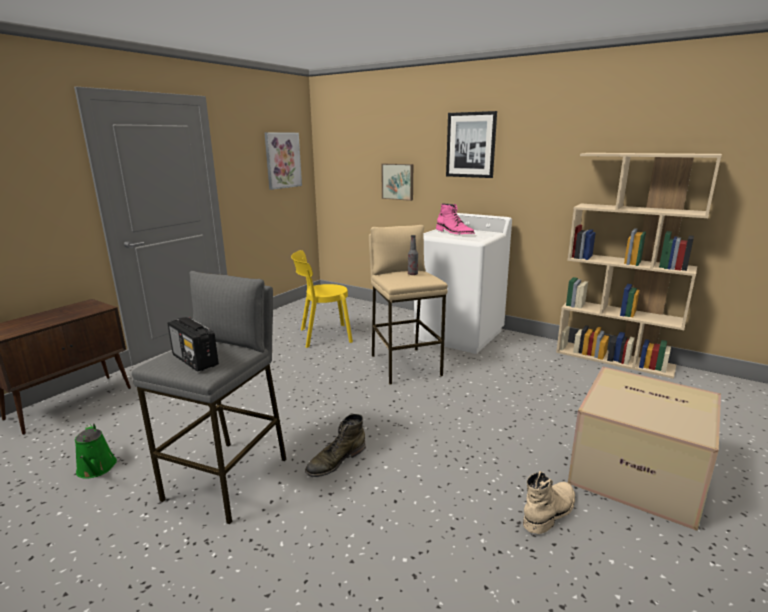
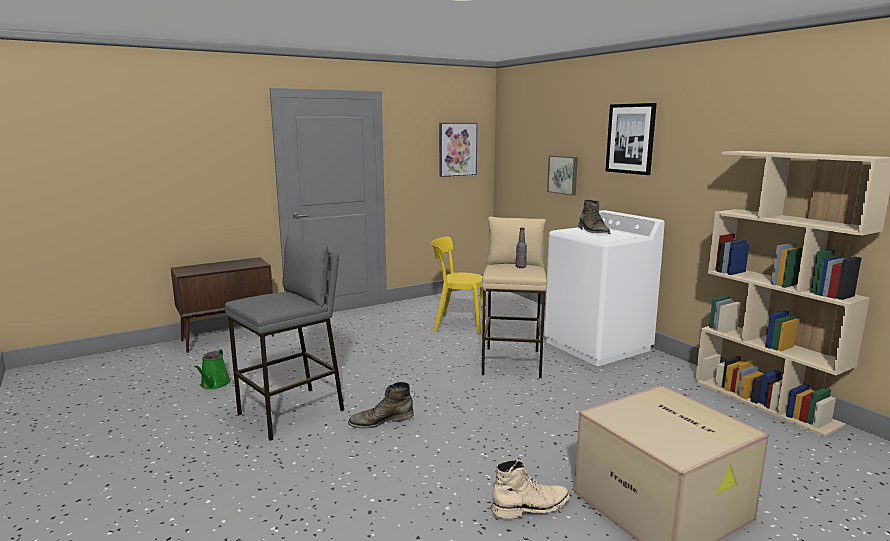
camera: 25 degrees right, 5 degrees down
radio [168,317,219,372] -> none
pink boot [436,203,475,234] -> green boot [578,200,610,234]

